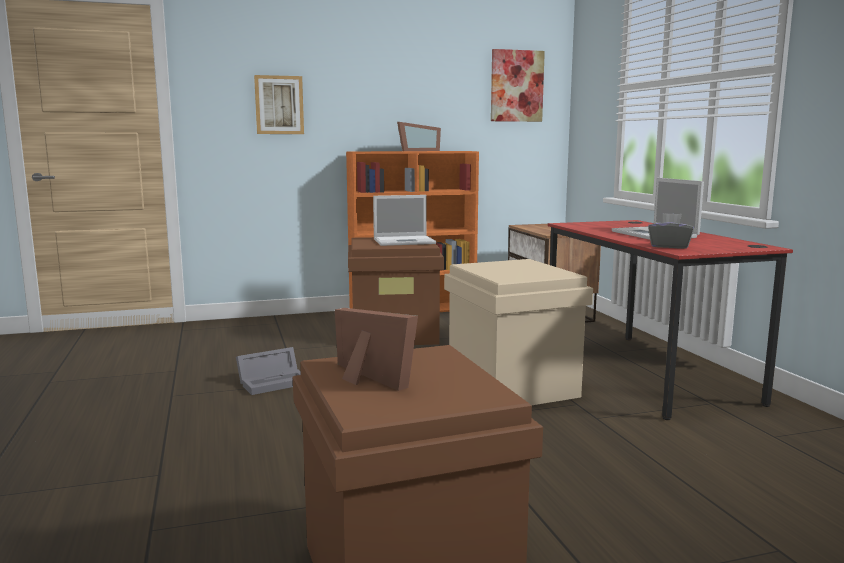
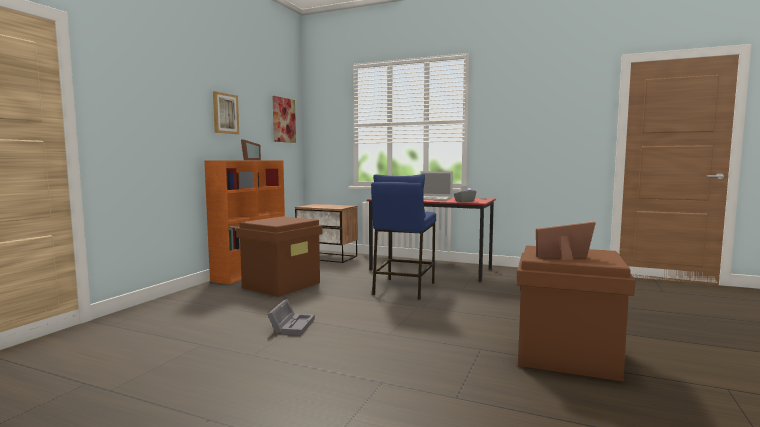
camera: 50 degrees left, 5 degrees down
picture [254,75,304,134] -> picture moved to [213,91,239,134]
laptop [373,195,436,246] -> none
beige storage box [444,259,593,405] -> blue stool [371,174,436,300]

